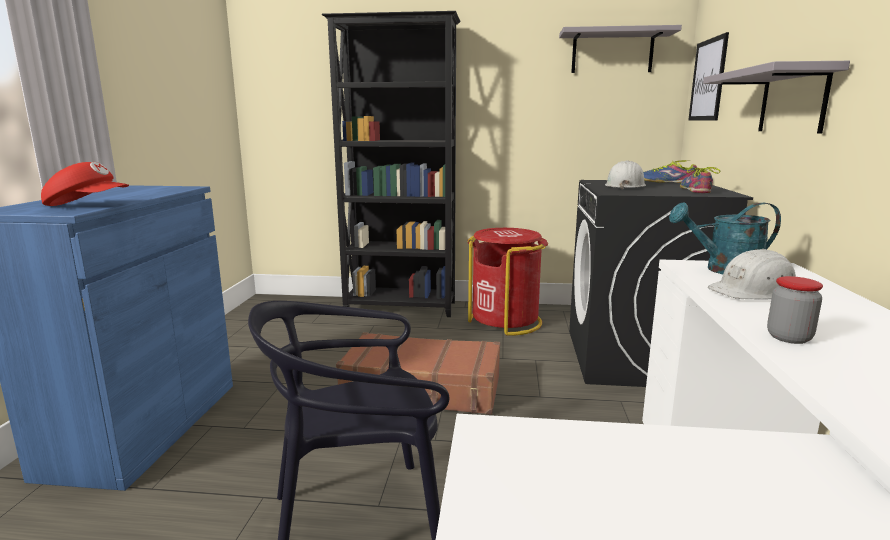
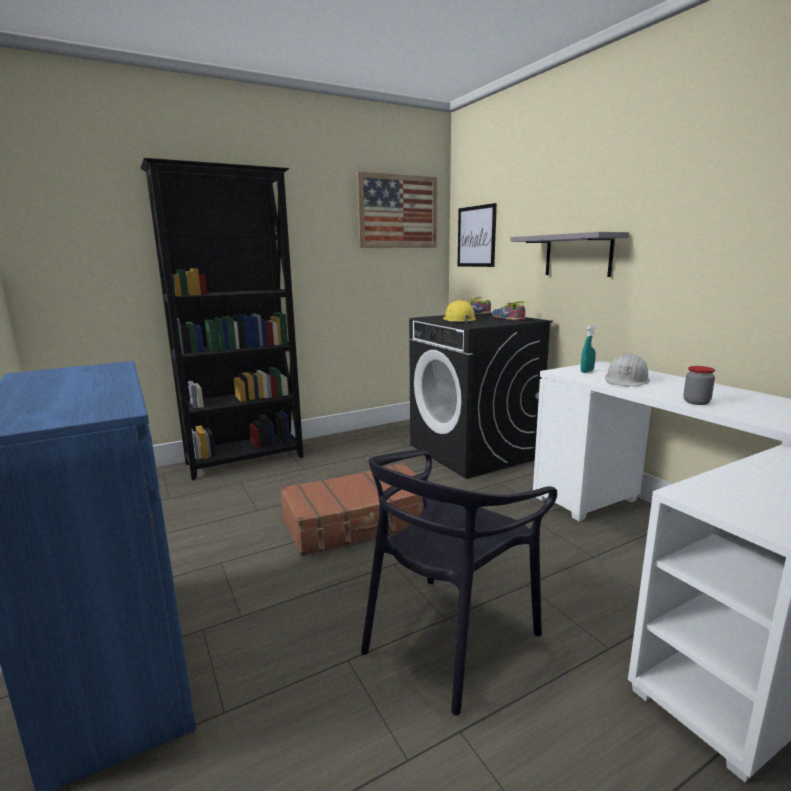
camera: 35 degrees left, 0 degrees up
red cap [41,162,129,206] -> none
red trash can [468,228,548,336] -> none
grey shelf [559,25,682,73] -> picture [356,171,437,248]
white hard hat [605,160,646,189] -> yellow hard hat [443,300,476,323]
turquoise watering can [669,202,781,274] -> turquoise spray bottle [581,325,596,373]

